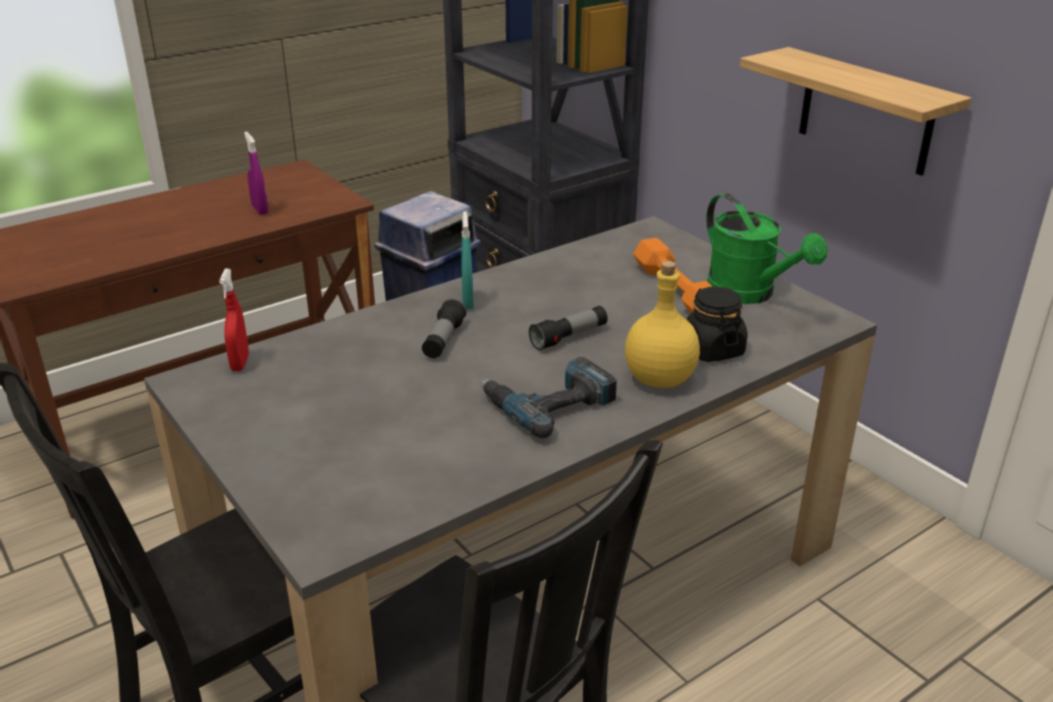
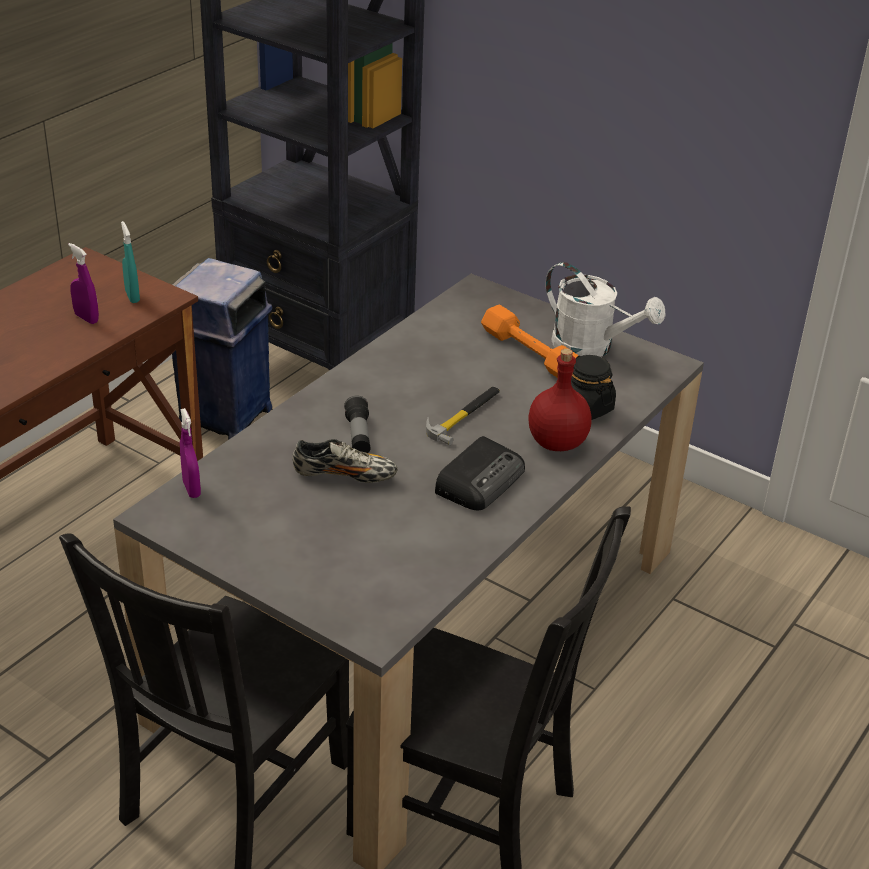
camera: 20 degrees left, 5 degrees up
red spray bottle [219,268,249,371] -> purple spray bottle [180,408,201,498]
turquoise spray bottle [461,211,474,309] -> turquoise spray bottle moved to [121,221,140,303]
power drill [481,357,617,438] -> radio [435,436,525,510]
flashlight [529,306,608,351] -> hammer [426,387,500,445]
yellow bottle [625,261,700,388] -> red bottle [528,348,592,451]
green watering can [706,193,827,304] -> white watering can [545,262,666,357]
shelf [740,47,972,176] -> none
none -> shoe [292,439,397,483]

